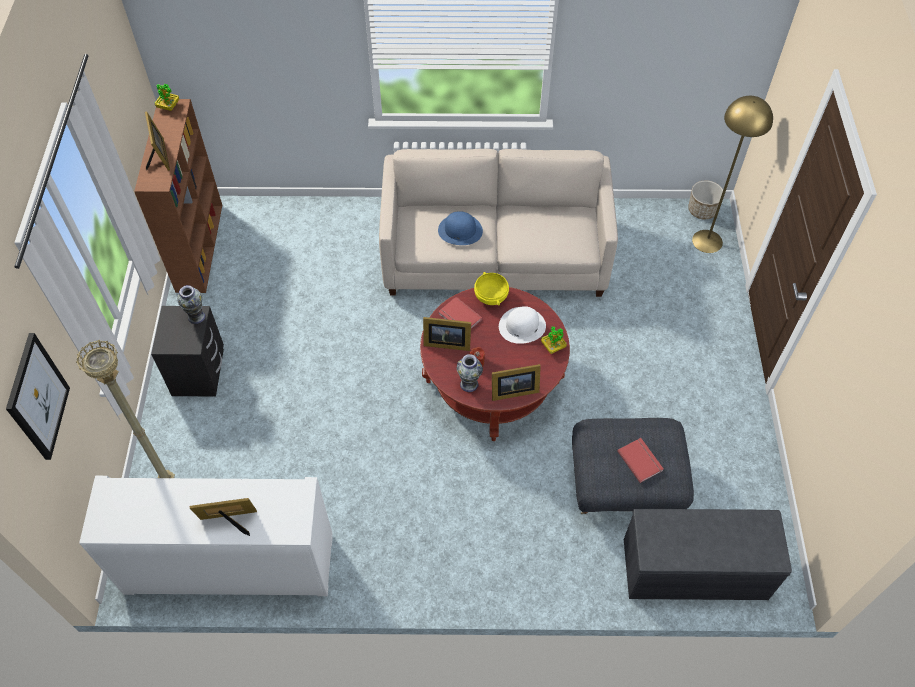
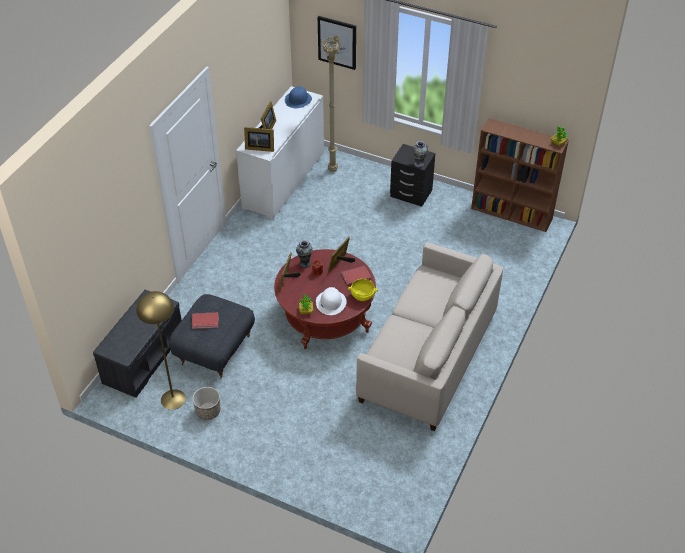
camera: 115 degrees right, 10 degrees down
picture frame [145,111,170,171] -> picture frame moved to [244,127,274,152]
blue hat [438,211,483,245] -> blue hat moved to [285,86,312,108]
planter [688,180,723,219] -> planter moved to [192,387,220,420]
yellow floor lamp [692,96,773,253] -> yellow floor lamp moved to [136,291,186,410]

